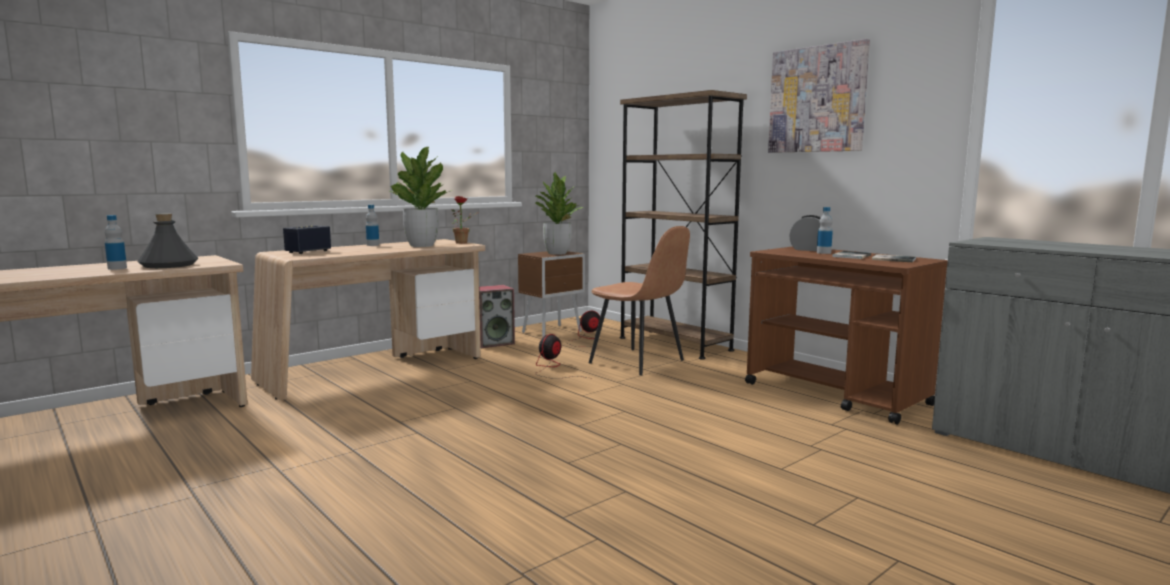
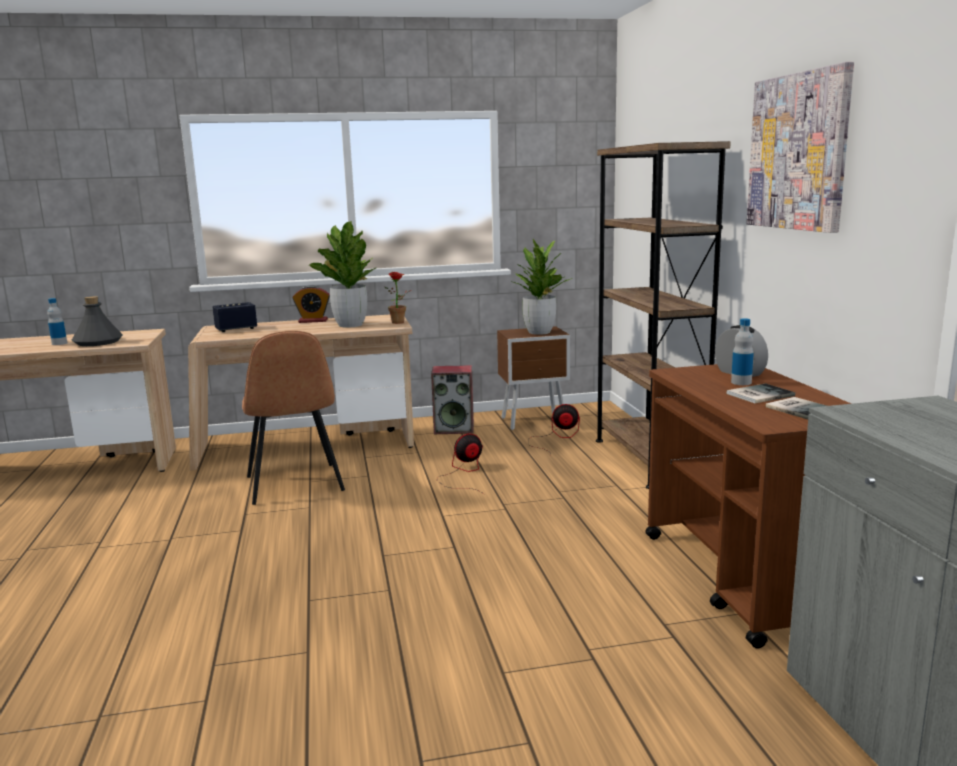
camera: 30 degrees right, 5 degrees up
bottle [366,205,379,246] -> alarm clock [292,286,330,323]
brown chair [589,226,690,375] -> brown chair moved to [242,331,345,505]

